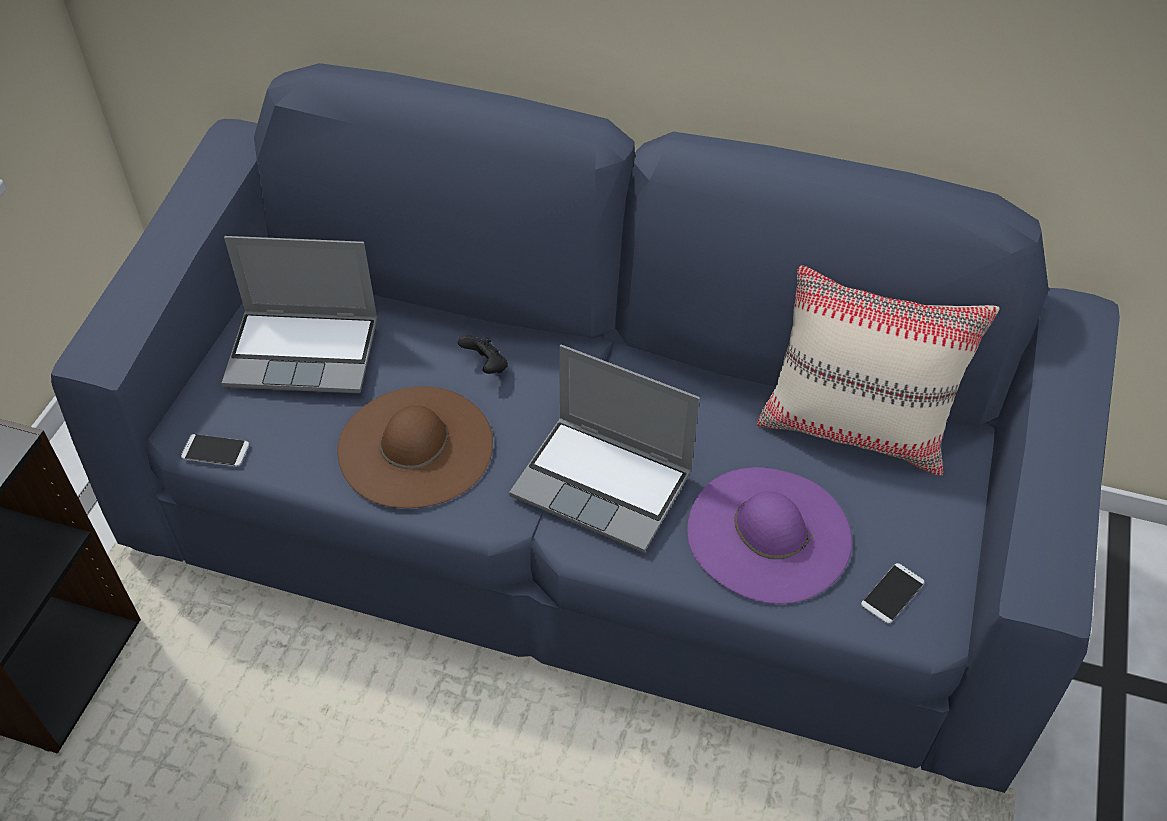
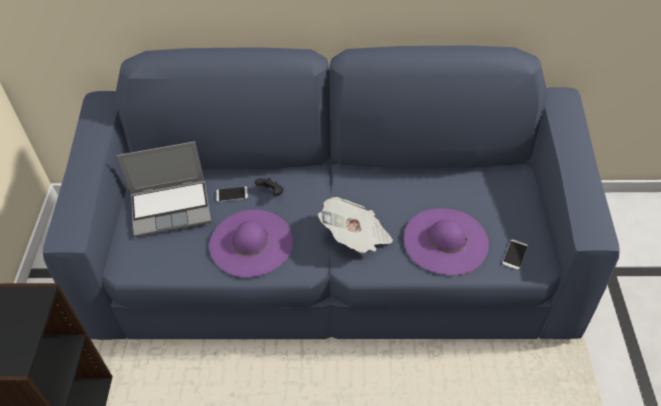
camera: 15 degrees left, 0 degrees up
phone [181,434,249,467] -> phone moved to [216,186,248,202]
brown hat [337,386,493,508] -> purple hat [209,209,293,277]
laptop [509,345,700,553] -> newspaper [318,197,393,253]
beige pillow [757,265,999,476] -> none

